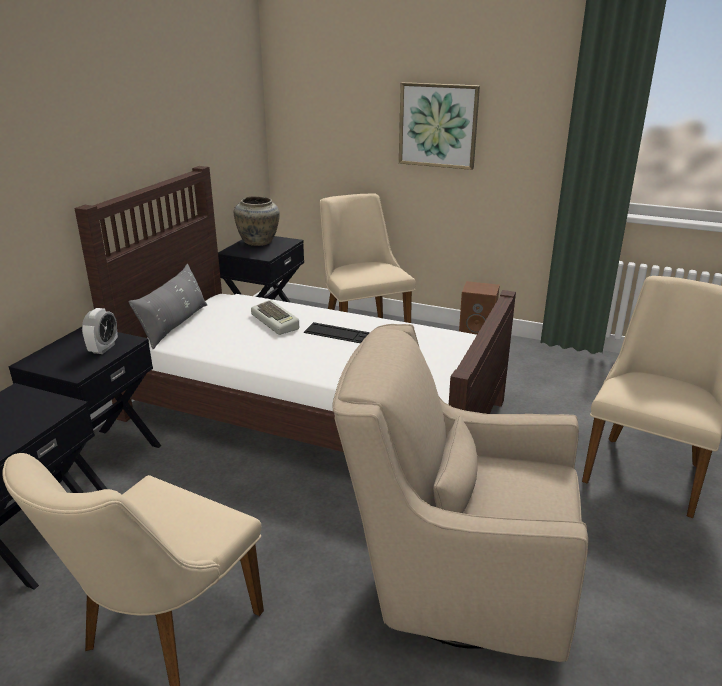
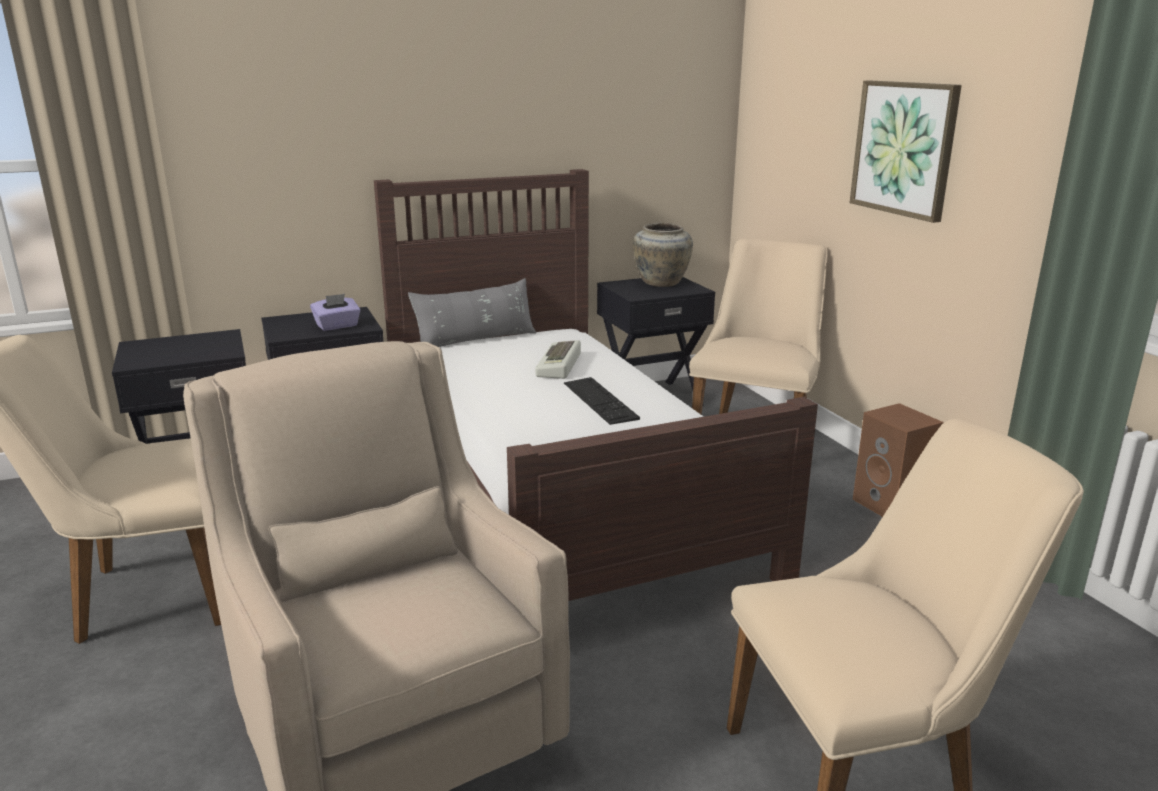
camera: 45 degrees right, 5 degrees down
alarm clock [82,308,118,354] -> purple tissue box [310,294,361,331]

